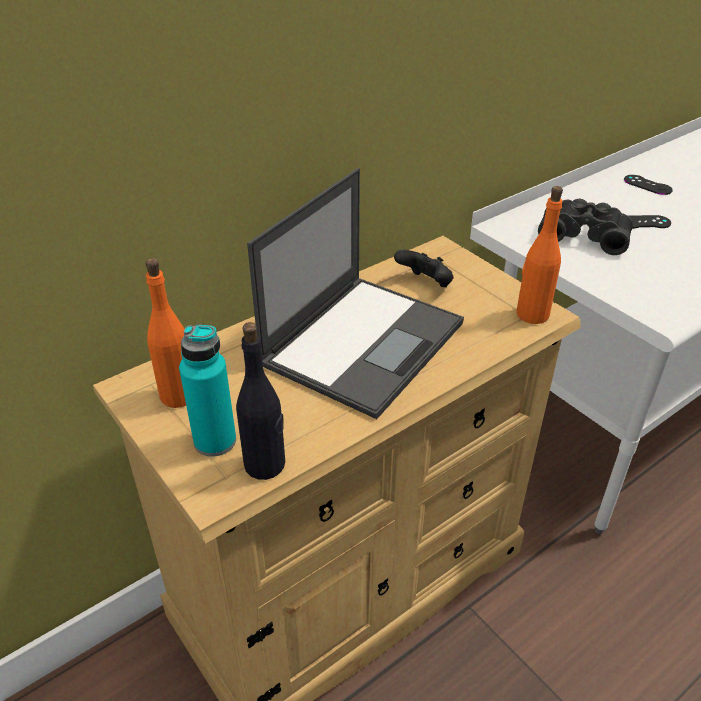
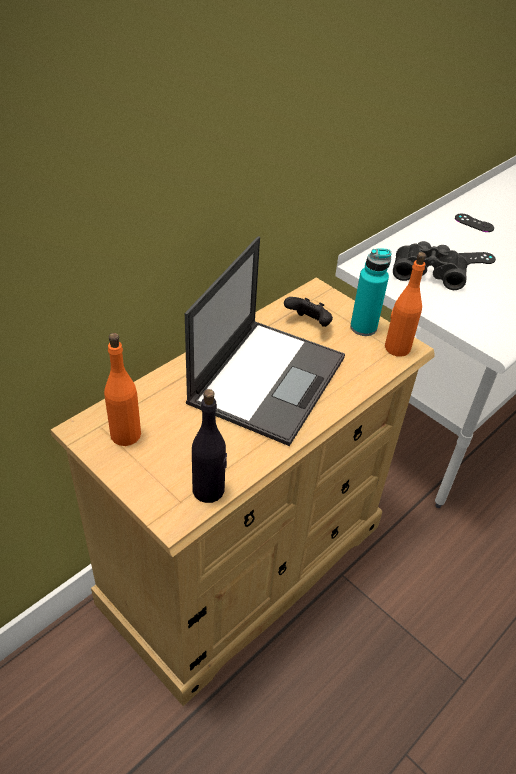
camera: 10 degrees left, 5 degrees up
turquoise bottle [179,325,236,457] -> turquoise bottle moved to [350,248,391,336]

